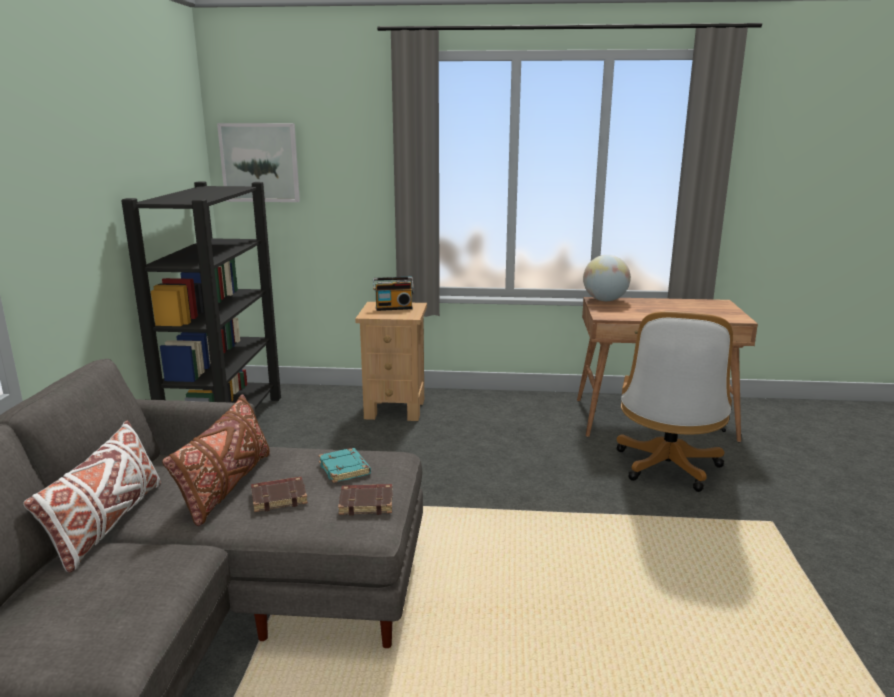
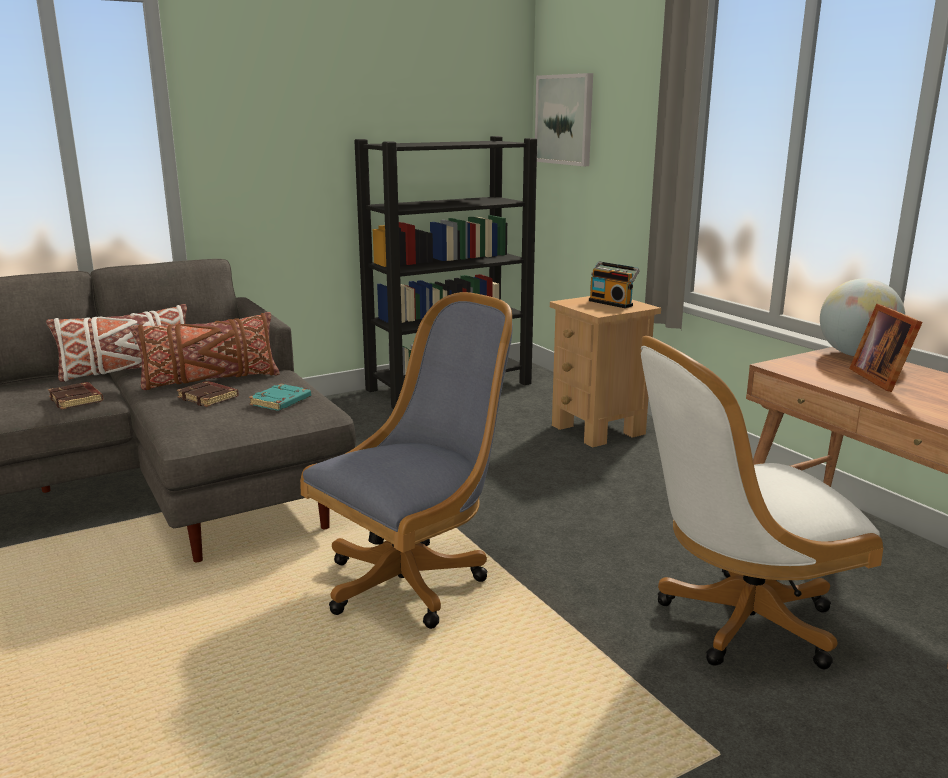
camera: 55 degrees right, 0 degrees up
brown book [338,484,392,516] -> brown book moved to [48,382,103,410]
none -> blue office chair [300,292,513,629]
none -> picture frame [849,304,923,392]

